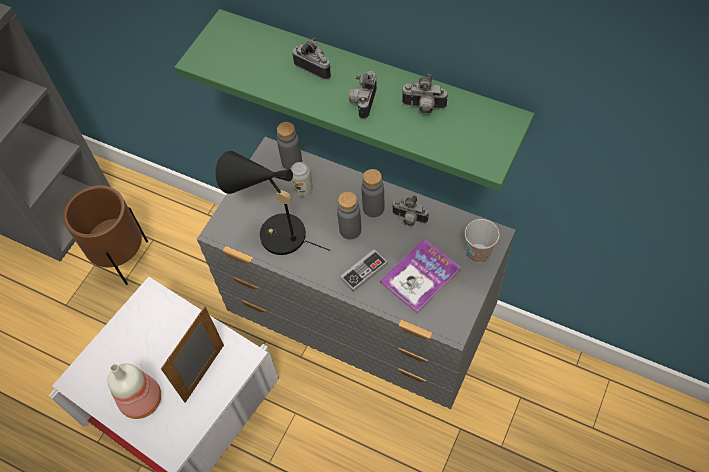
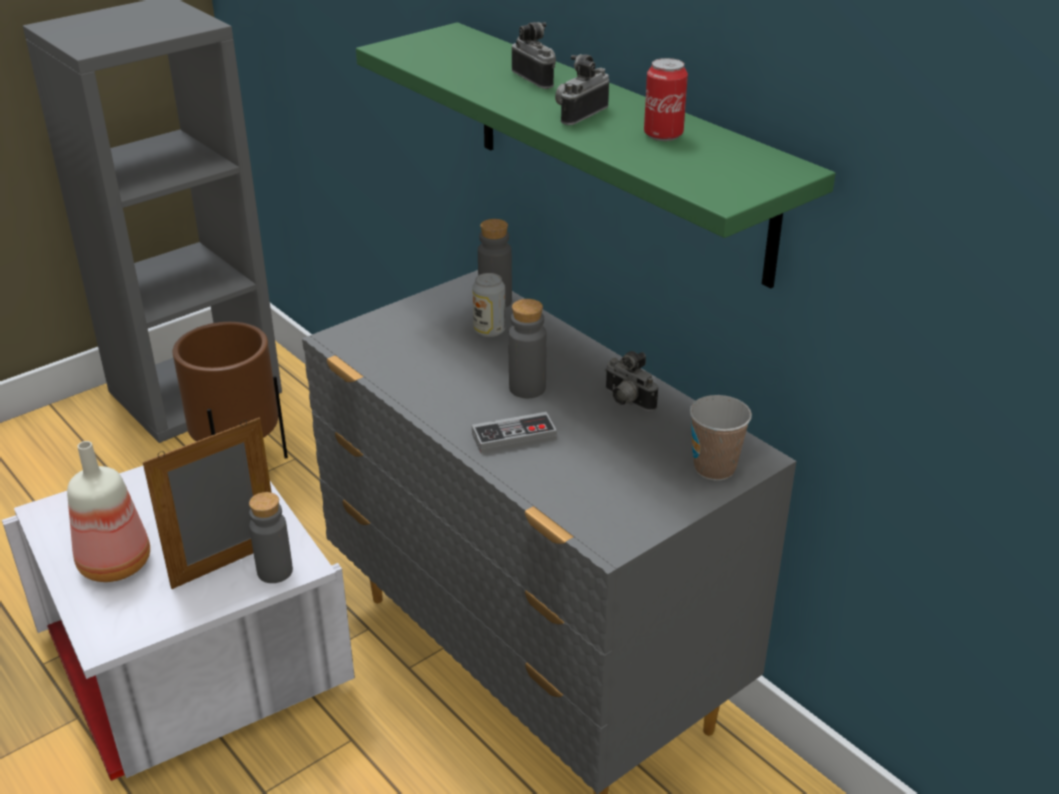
camera: 20 degrees right, 25 degrees down
black table lamp [216,151,331,255] -> none
grey bottle [361,169,384,217] -> grey bottle moved to [249,492,293,583]
book [380,238,461,314] -> none
camera [402,74,448,114] -> can [644,58,688,141]

